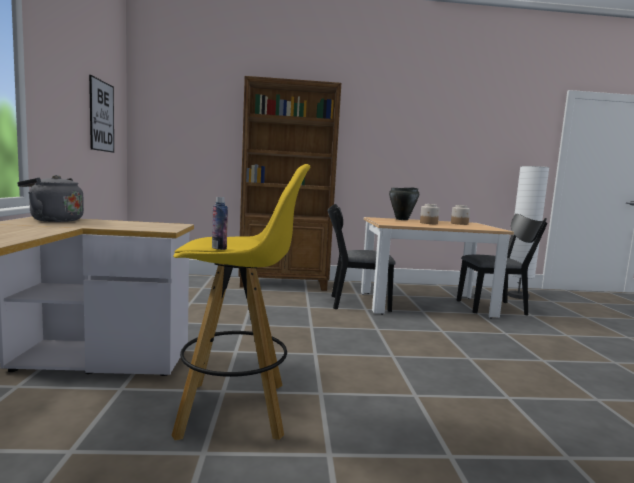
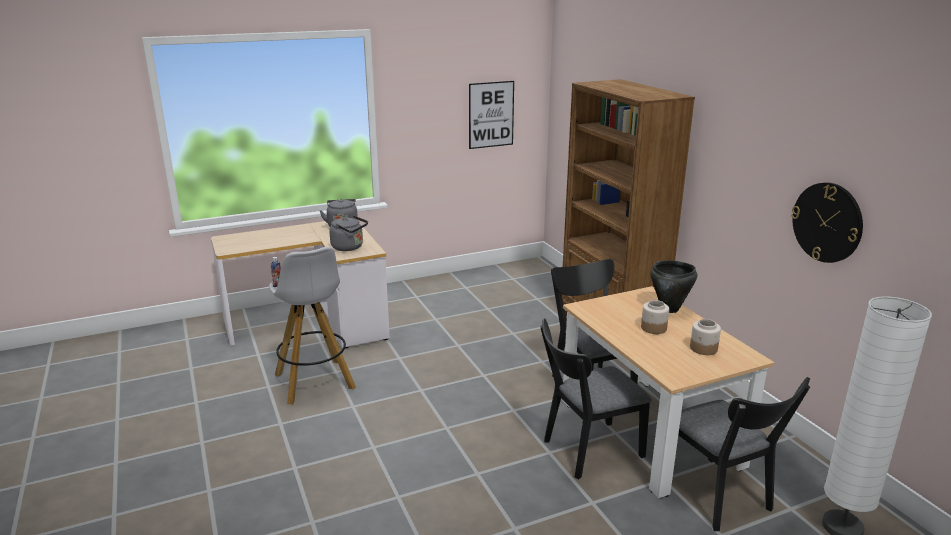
camera: 70 degrees right, 15 degrees up
yellow stool [171,164,311,440] -> white stool [269,247,356,404]
none -> grey kettle [329,215,368,251]
none -> black chair [540,318,652,479]
none -> wall clock [791,182,863,263]

